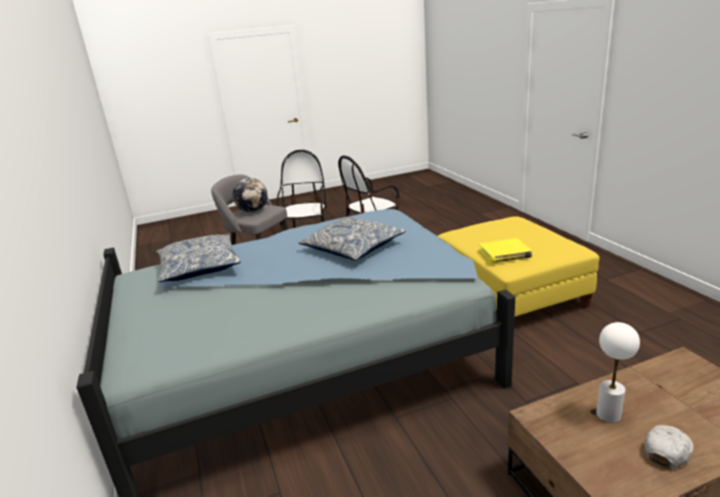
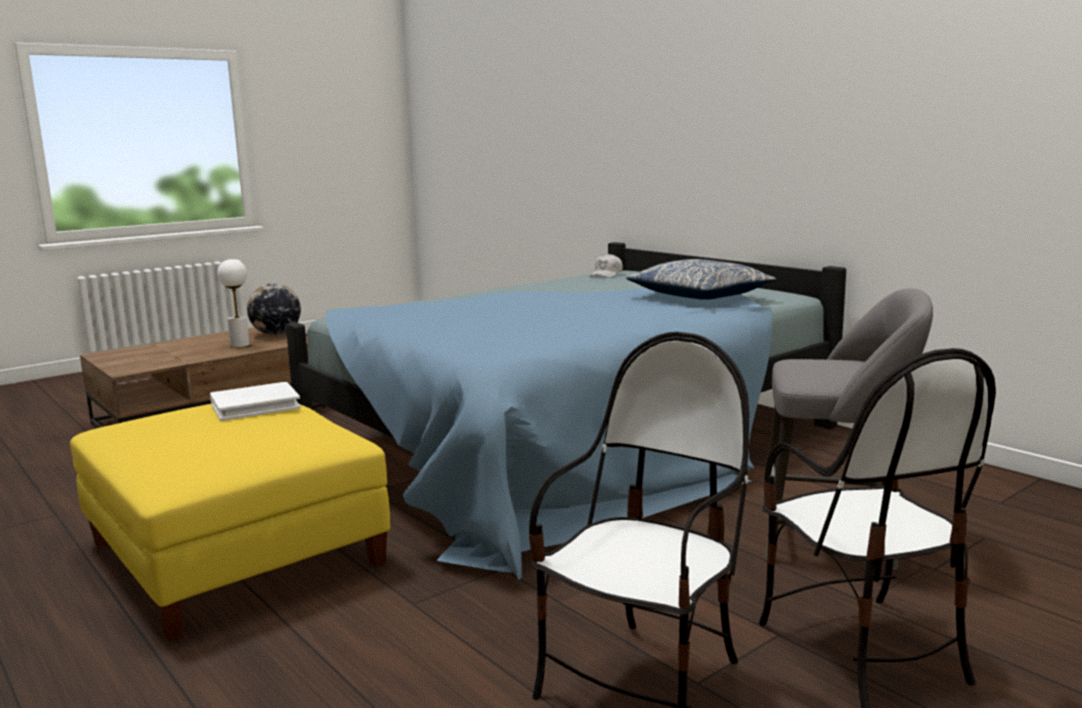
camera: 160 degrees right, 10 degrees down
globe [233,178,267,212] -> globe moved to [247,283,301,335]
pillow [299,217,405,261] -> none
yellow book [479,238,532,263] -> white book [210,382,301,421]
white cap [644,425,694,468] -> white cap moved to [590,254,623,278]

